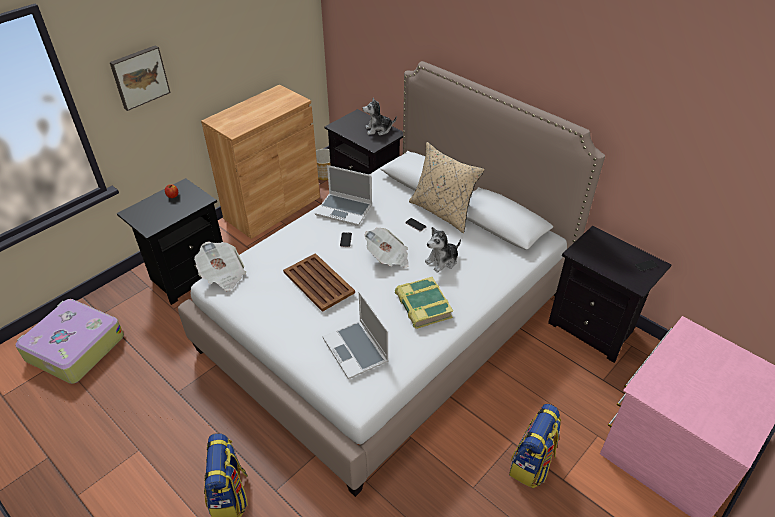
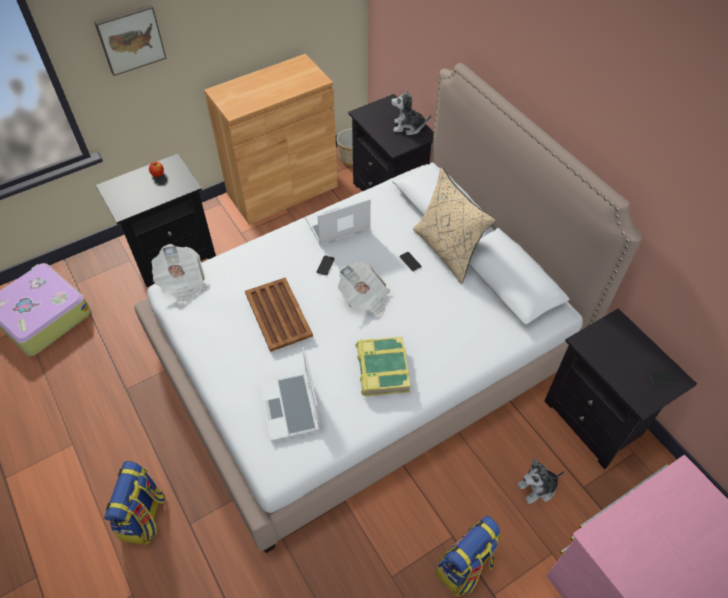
camera: 15 degrees right, 10 degrees up
laptop [315,165,372,226] -> laptop turned 120 degrees clockwise [305,199,371,246]
plush toy [425,227,461,273] -> plush toy moved to [517,458,565,504]

